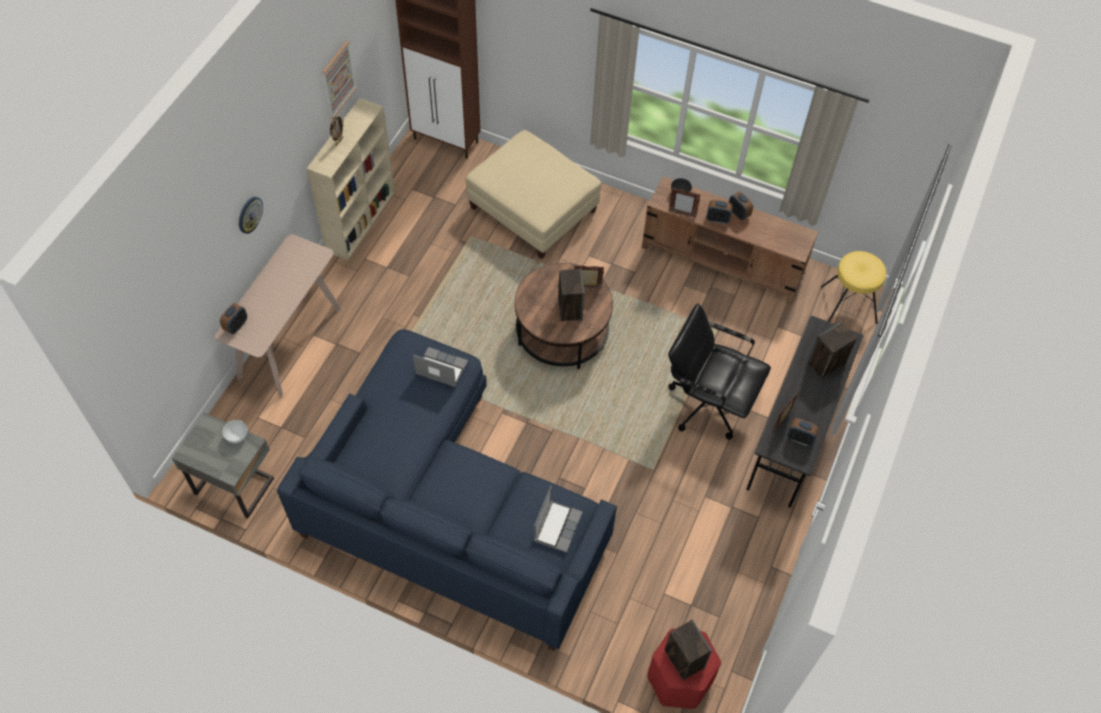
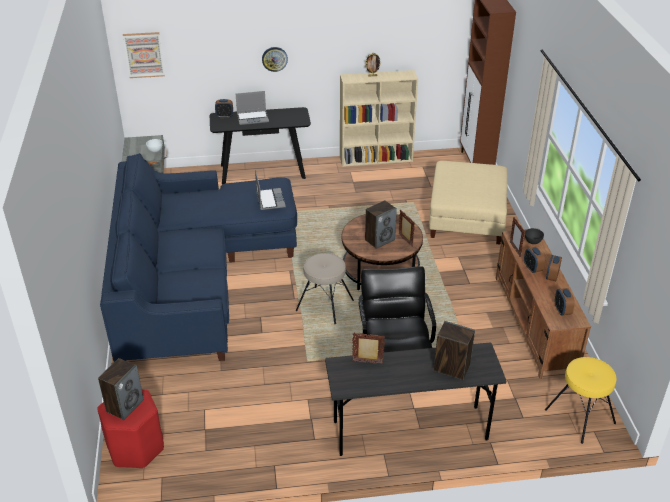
camera: 60 degrees right, 20 degrees down
beige console table [215,235,341,398] -> black console table [210,107,311,185]
picture [322,41,357,118] -> picture moved to [123,32,165,78]
laptop [533,485,583,553] -> laptop moved to [236,91,269,125]
alarm clock [787,418,819,446] -> alarm clock moved to [555,288,575,315]
none -> beige stool [296,253,354,324]

